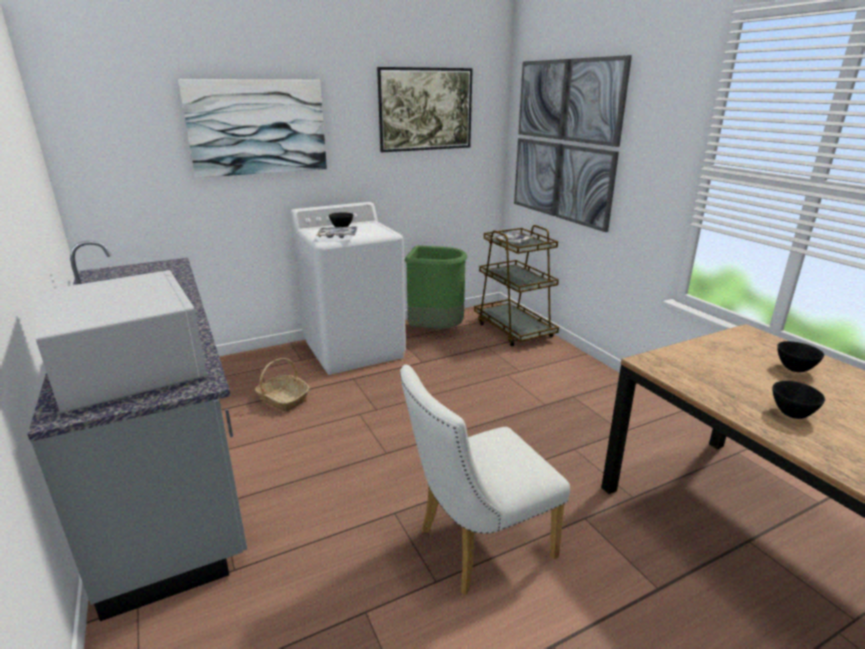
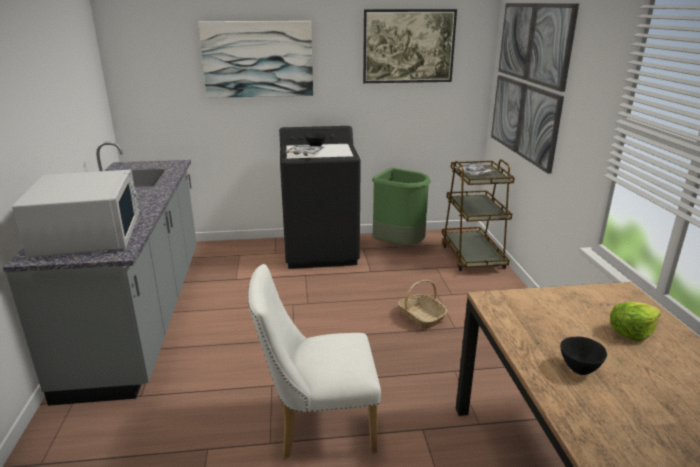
camera: 20 degrees right, 0 degrees up
basket [255,358,310,412] -> basket moved to [398,280,448,329]
white washing machine [290,202,406,375] -> black washing machine [279,126,361,269]
black bowl [777,341,824,373] -> lettuce [610,302,661,342]

